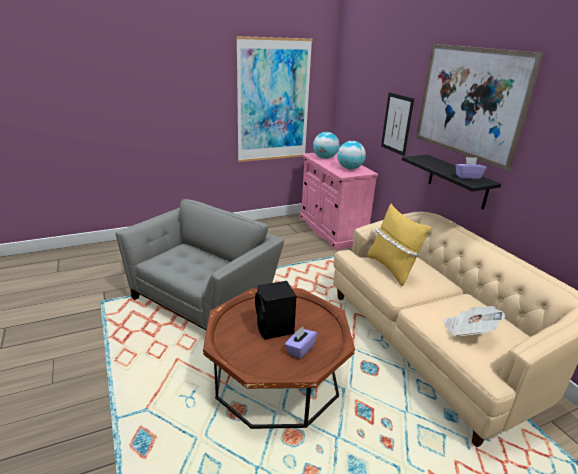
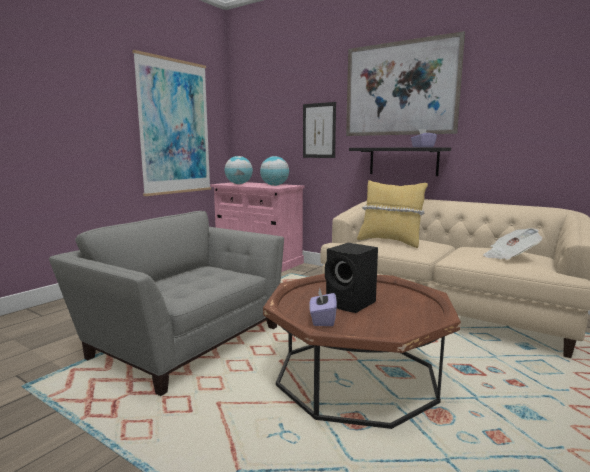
camera: 30 degrees left, 15 degrees down
grey armchair [115,199,284,330] -> grey armchair turned 60 degrees counterclockwise [49,211,284,396]
purple tissue box [285,326,317,359] -> purple tissue box moved to [309,287,337,326]

